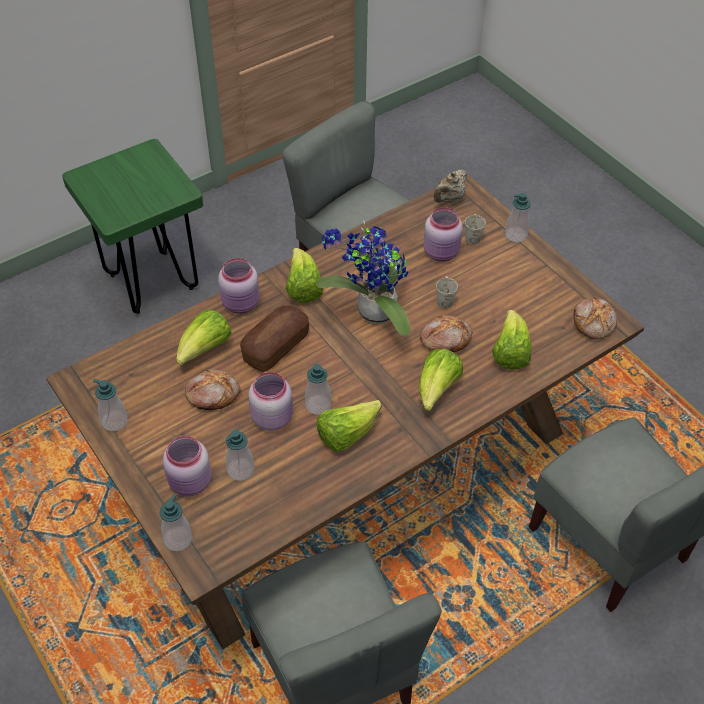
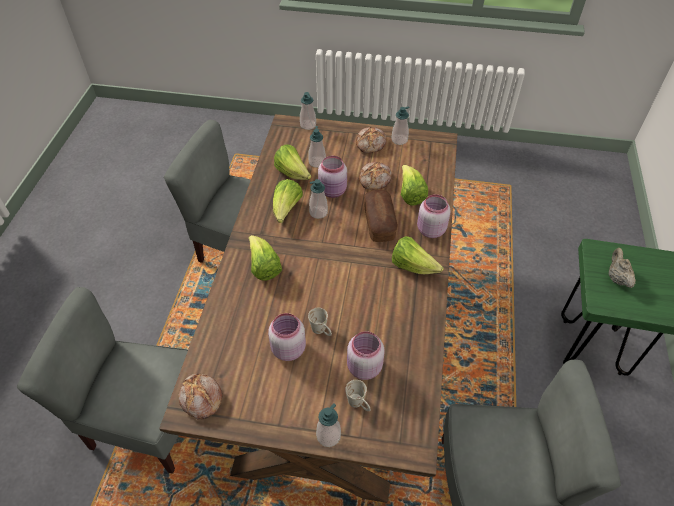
camera: 135 degrees right, 0 degrees up
pink jar [163,436,212,496] -> pink jar moved to [268,313,306,361]
potted plant [316,221,411,336] -> none
bread [420,315,472,352] -> bread moved to [356,127,386,153]
beige teapot [434,170,467,203] -> beige teapot moved to [609,248,636,288]
lettuce [492,310,532,370] -> lettuce moved to [274,144,311,180]

